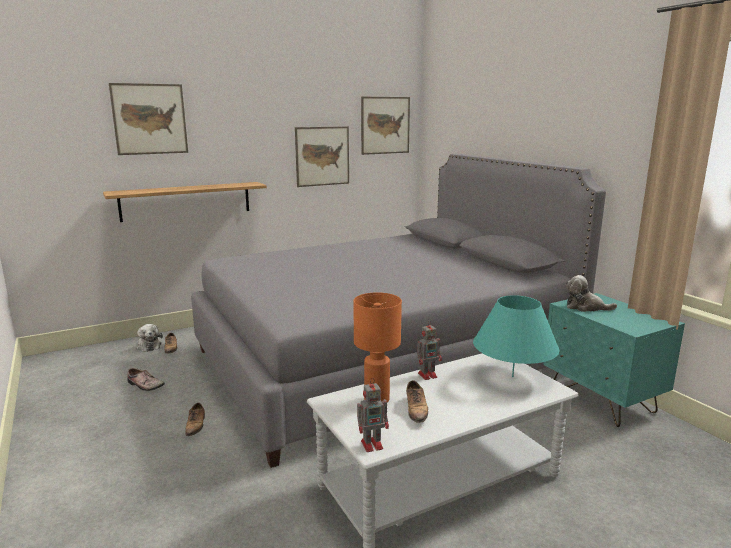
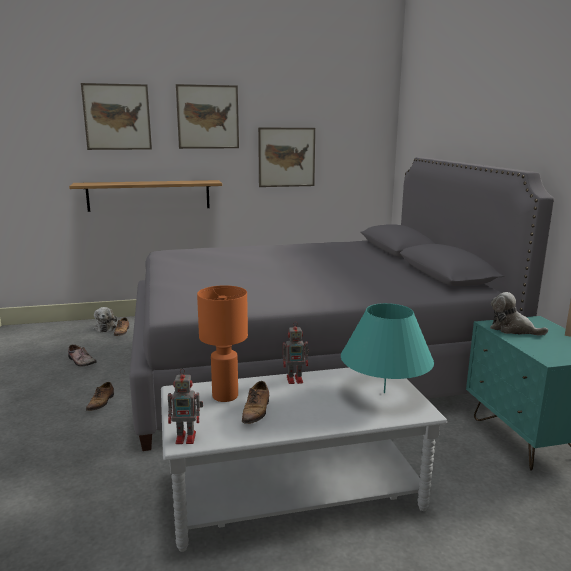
camera: 15 degrees right, 0 degrees up
picture [361,97,410,155] -> picture moved to [176,84,239,149]

